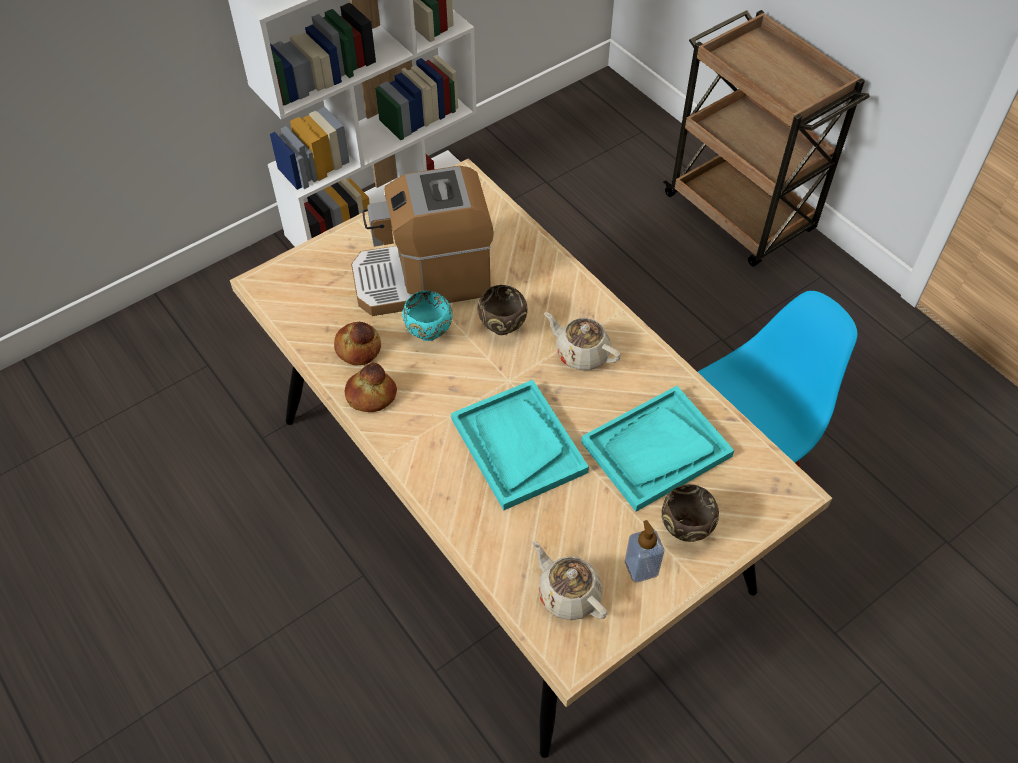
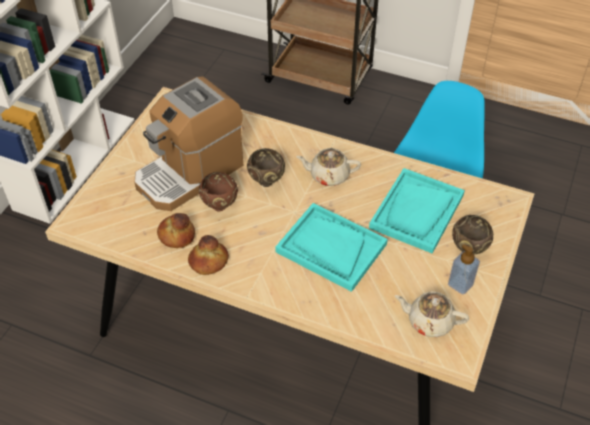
camera: 30 degrees left, 5 degrees down
turquoise bowl [402,291,453,341] -> brown bowl [199,172,238,211]

